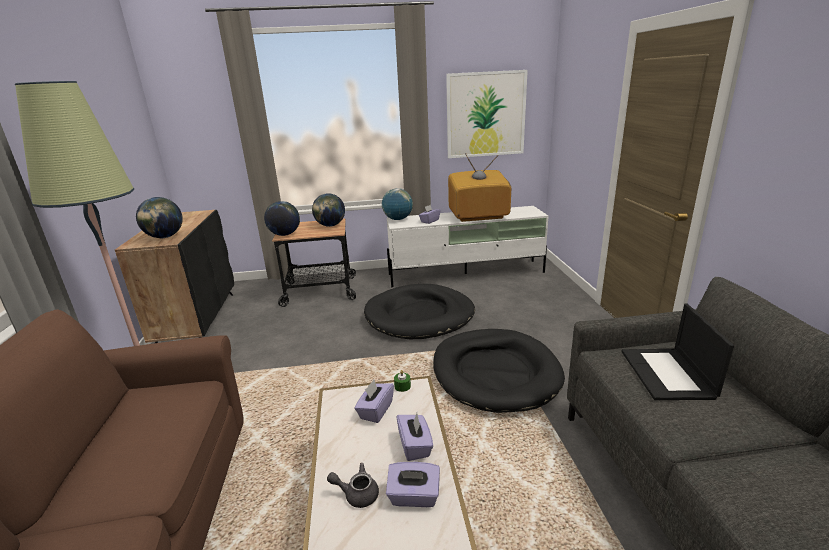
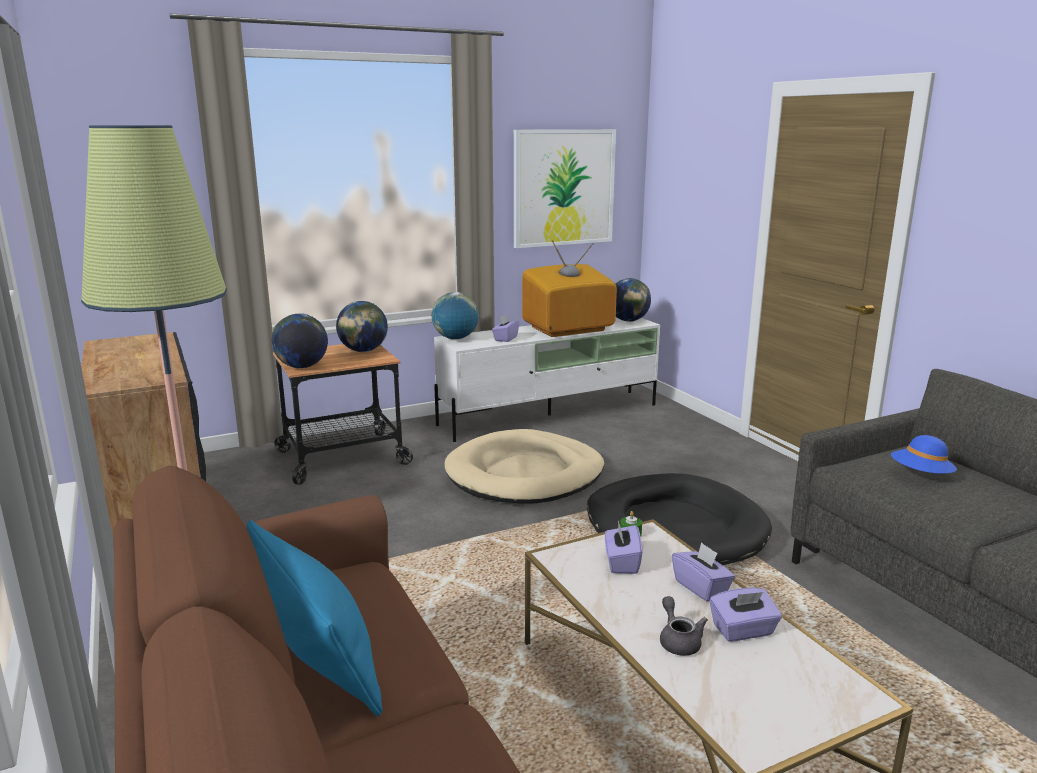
camera: 20 degrees left, 5 degrees down
globe [136,197,183,238] -> globe moved to [616,278,651,322]
grey teapot [327,463,379,508] -> grey teapot turned 90 degrees clockwise [660,596,708,656]
black dog bed [364,284,475,339] -> beige dog bed [445,429,604,504]
laptop [622,304,734,400] -> blue hat [891,435,957,474]
none -> blue pillow [246,520,383,716]

